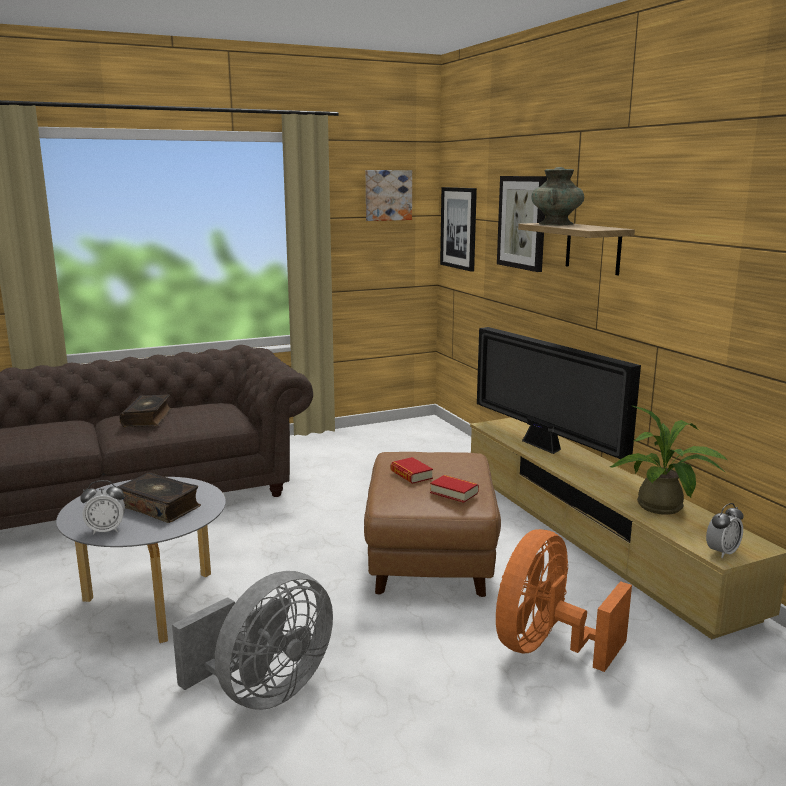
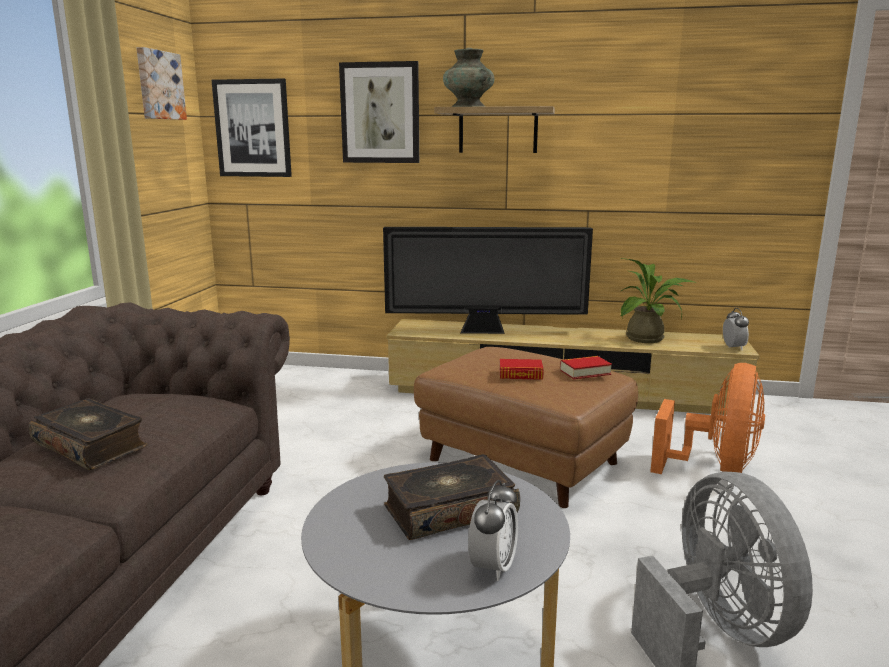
camera: 55 degrees left, 0 degrees up
orange fan [496,529,632,672] -> orange fan turned 135 degrees counterclockwise [650,363,765,474]

